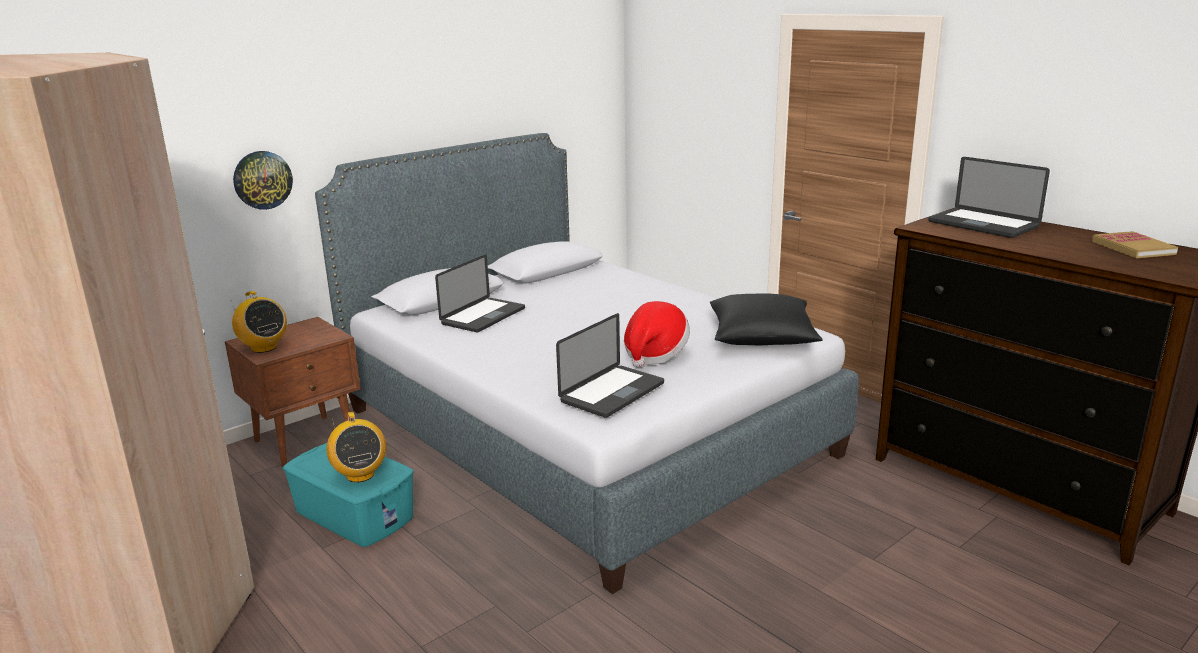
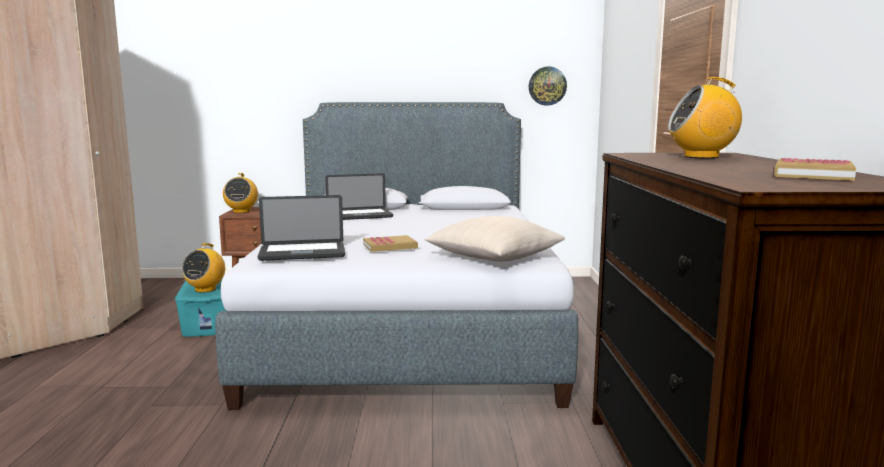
camera: 40 degrees right, 10 degrees down
wall clock [233,151,293,210] -> wall clock moved to [529,67,567,105]
hat [624,301,690,367] -> book [363,235,418,252]
black pillow [710,293,822,345] -> beige pillow [424,216,565,262]
laptop [928,157,1050,238] -> radio [668,77,742,159]

